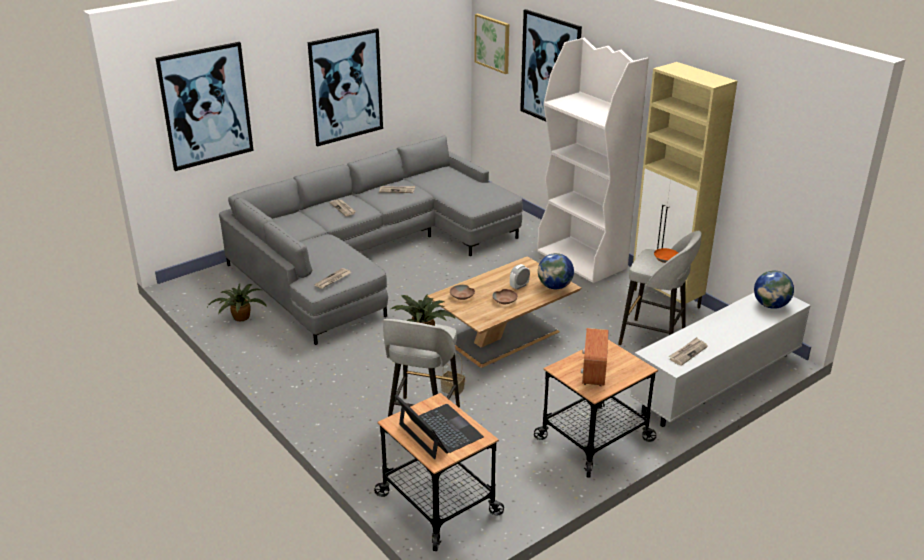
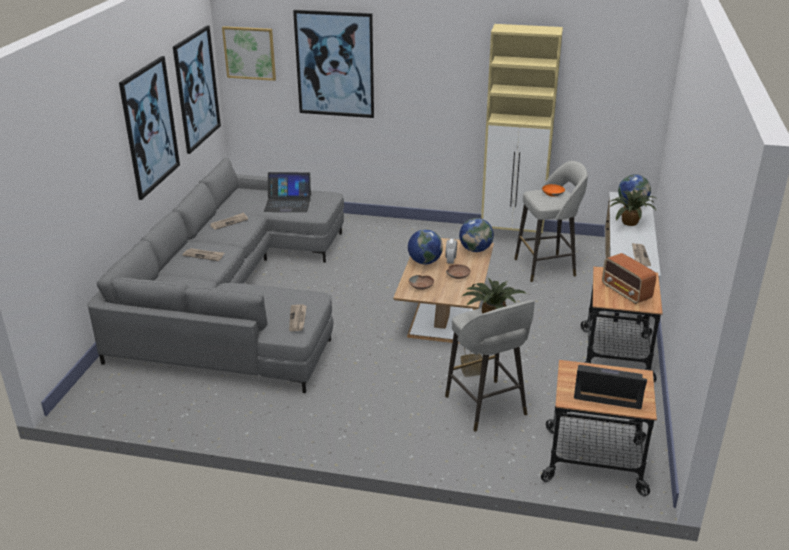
camera: 40 degrees left, 0 degrees up
picture [156,42,254,171] -> picture moved to [173,25,221,154]
potted plant [208,283,267,321] -> potted plant moved to [609,190,656,226]
white bookcase [537,38,649,283] -> none
none -> laptop [264,172,311,212]
none -> globe [408,229,443,264]

